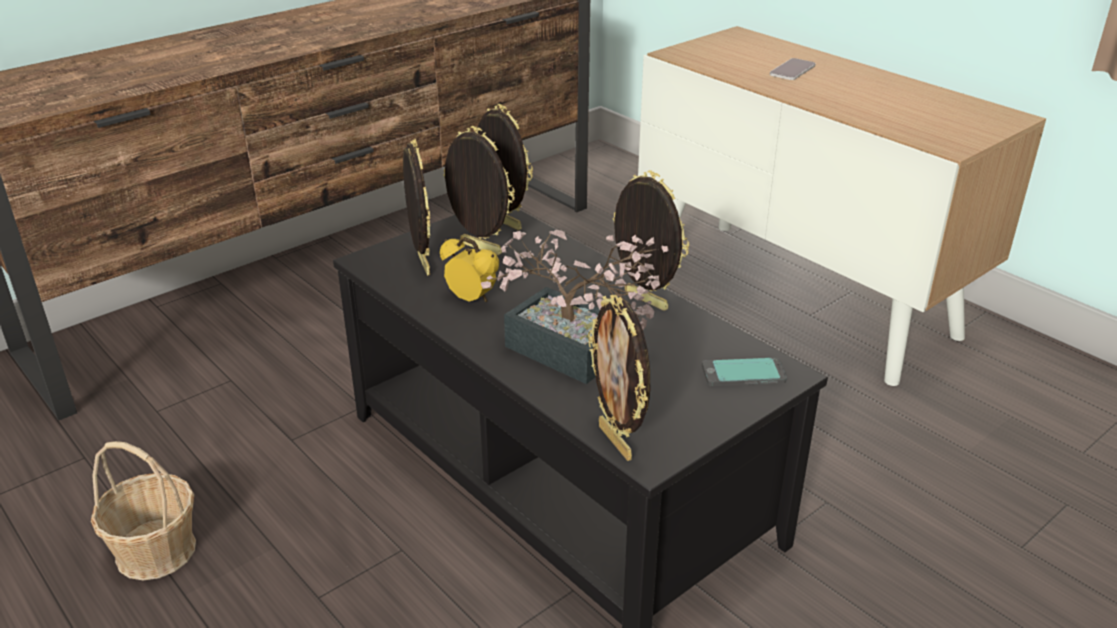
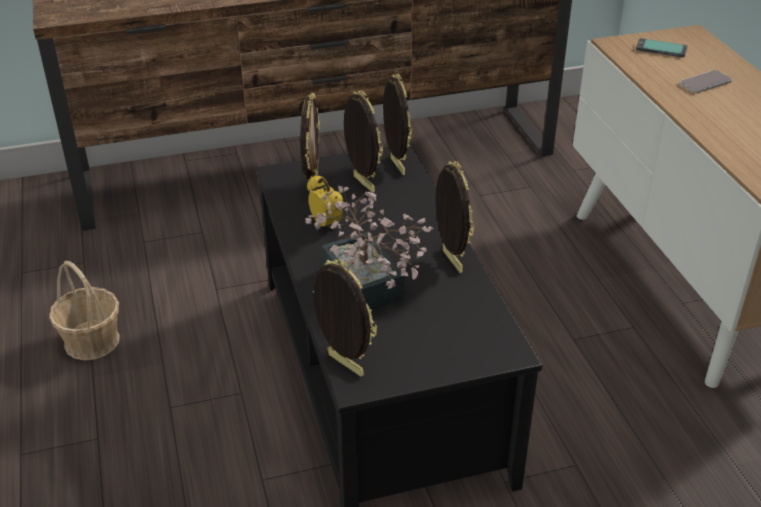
camera: 25 degrees right, 5 degrees up
picture frame [588,295,650,461] -> picture frame turned 135 degrees clockwise [313,259,377,377]
phone [702,357,787,386] -> phone moved to [636,38,688,57]

